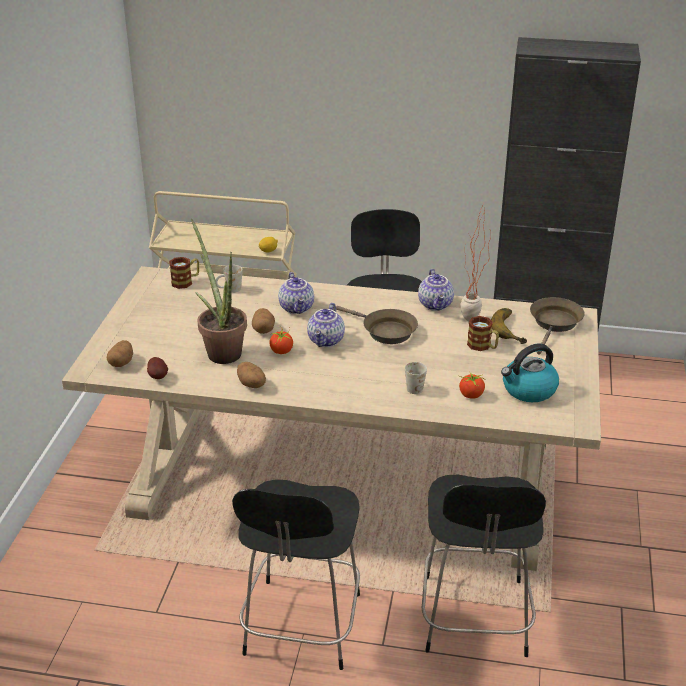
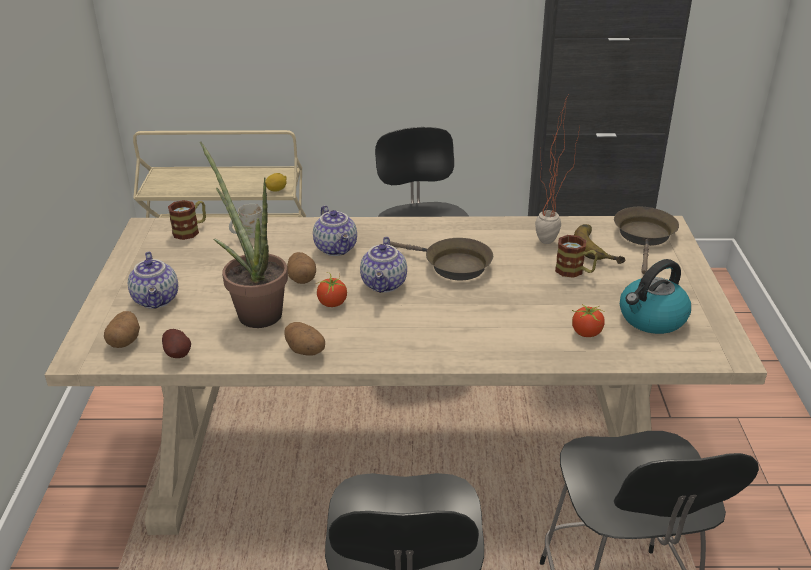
camera: 10 degrees left, 0 degrees up
white mug [405,362,427,394] -> none
teapot [418,269,454,311] -> teapot moved to [128,252,178,309]

